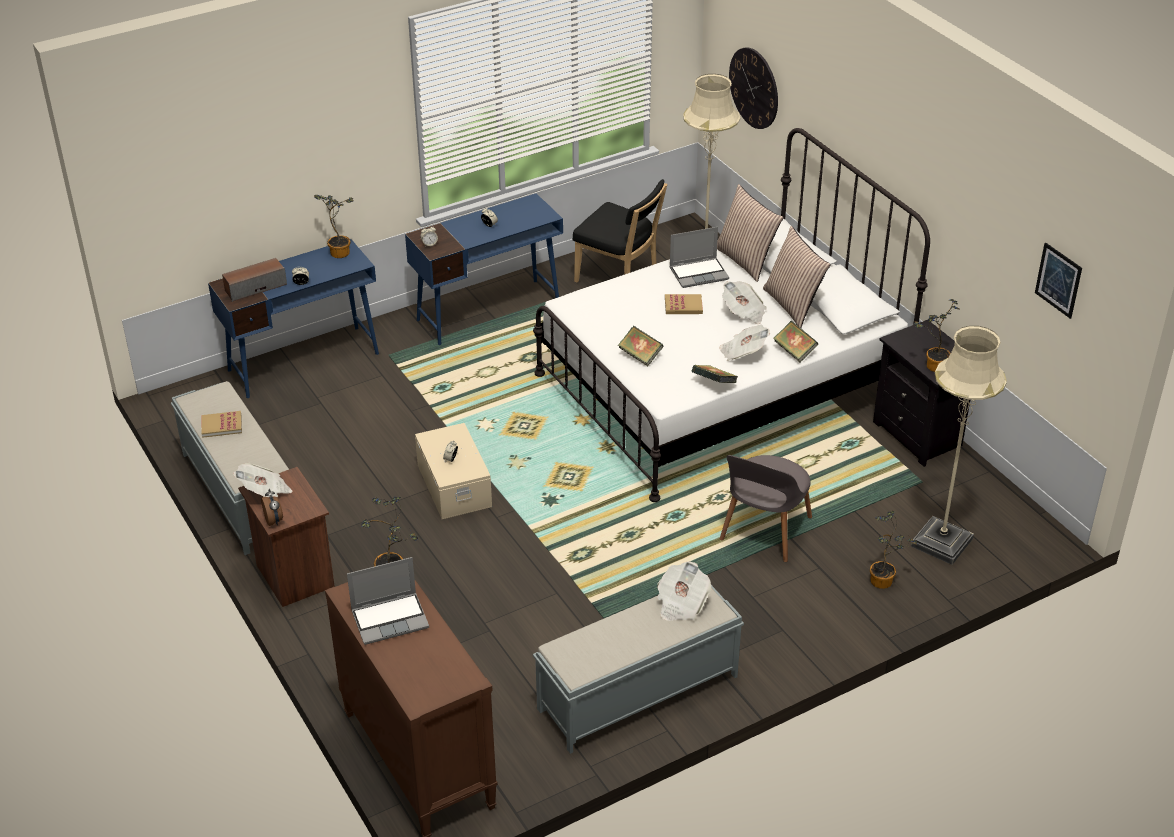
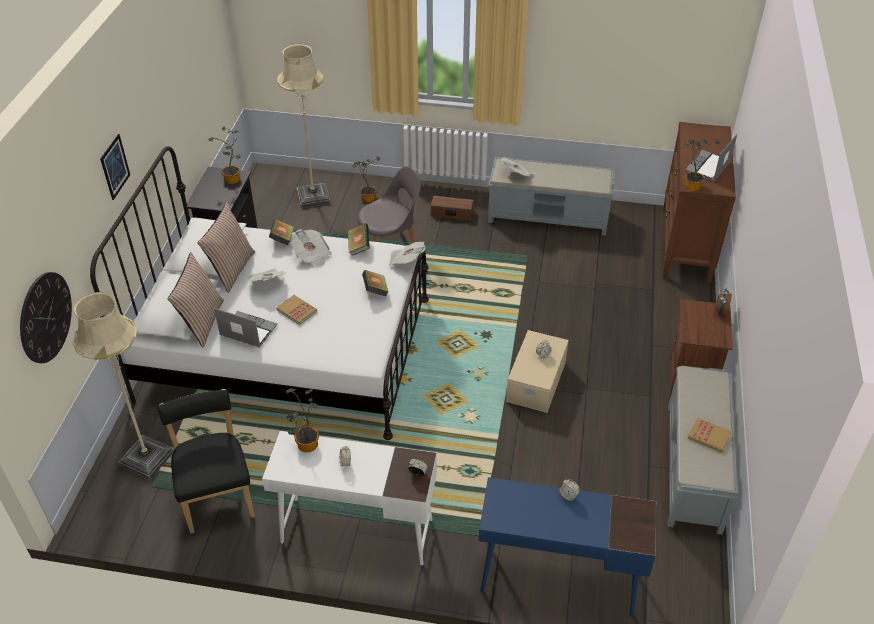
camera: 140 degrees left, 5 degrees up
speaker [222,258,287,302] -> speaker moved to [431,196,474,221]
newspaper [233,463,293,497] -> newspaper moved to [389,242,426,265]
potted plant [314,195,354,258] -> potted plant moved to [286,388,319,452]
laptop [347,557,429,645] -> laptop turned 75 degrees counterclockwise [685,134,737,181]
blue desk [405,193,563,345] -> white desk [262,431,437,565]
picture [1035,243,1082,319] -> picture moved to [100,134,130,200]

